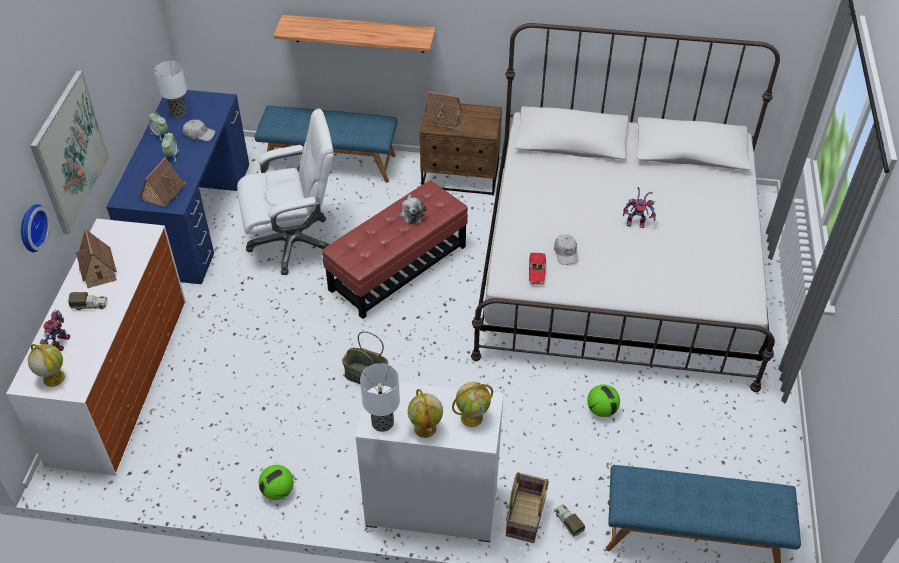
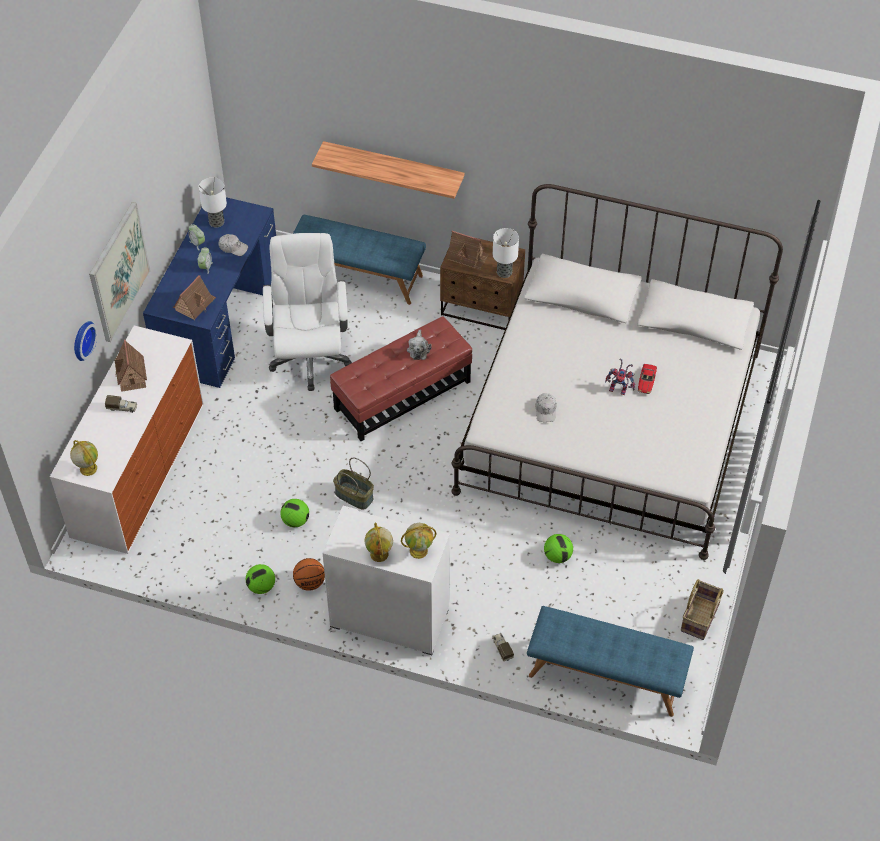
camera: 10 degrees right, 5 degrees up
toy robot [40,310,70,351] -> none
white office chair [237,109,333,275] -> white office chair turned 90 degrees counterclockwise [263,233,352,391]
table lamp [360,363,400,432] -> table lamp moved to [493,228,519,278]
basket [506,472,549,543] -> basket moved to [681,579,724,640]
toy car [529,253,546,285] -> toy car moved to [638,364,657,394]
none -> football [280,499,309,527]
none -> basketball [293,558,325,591]

